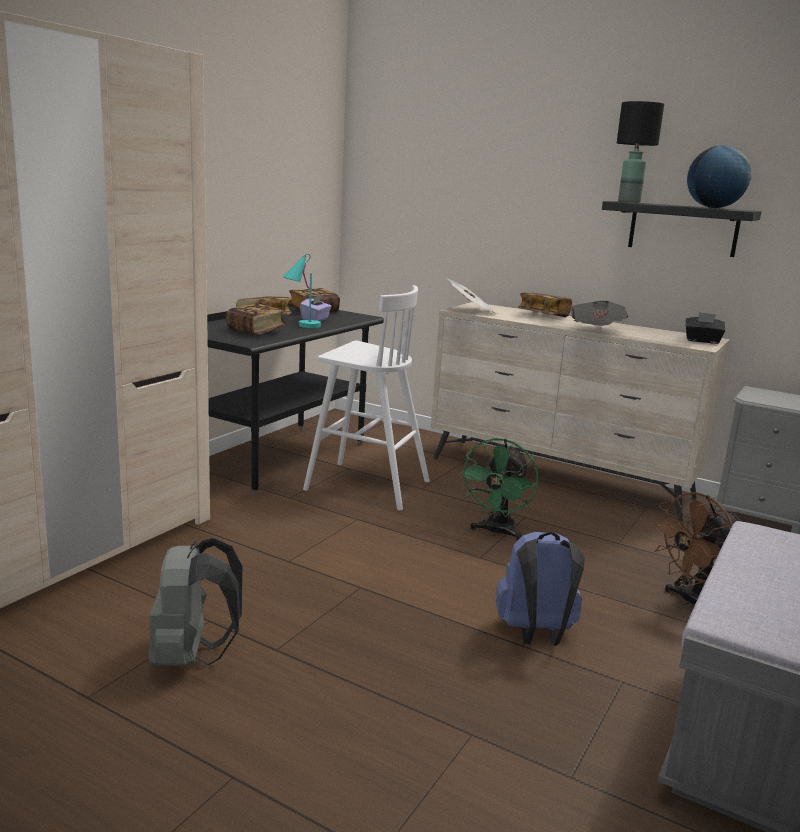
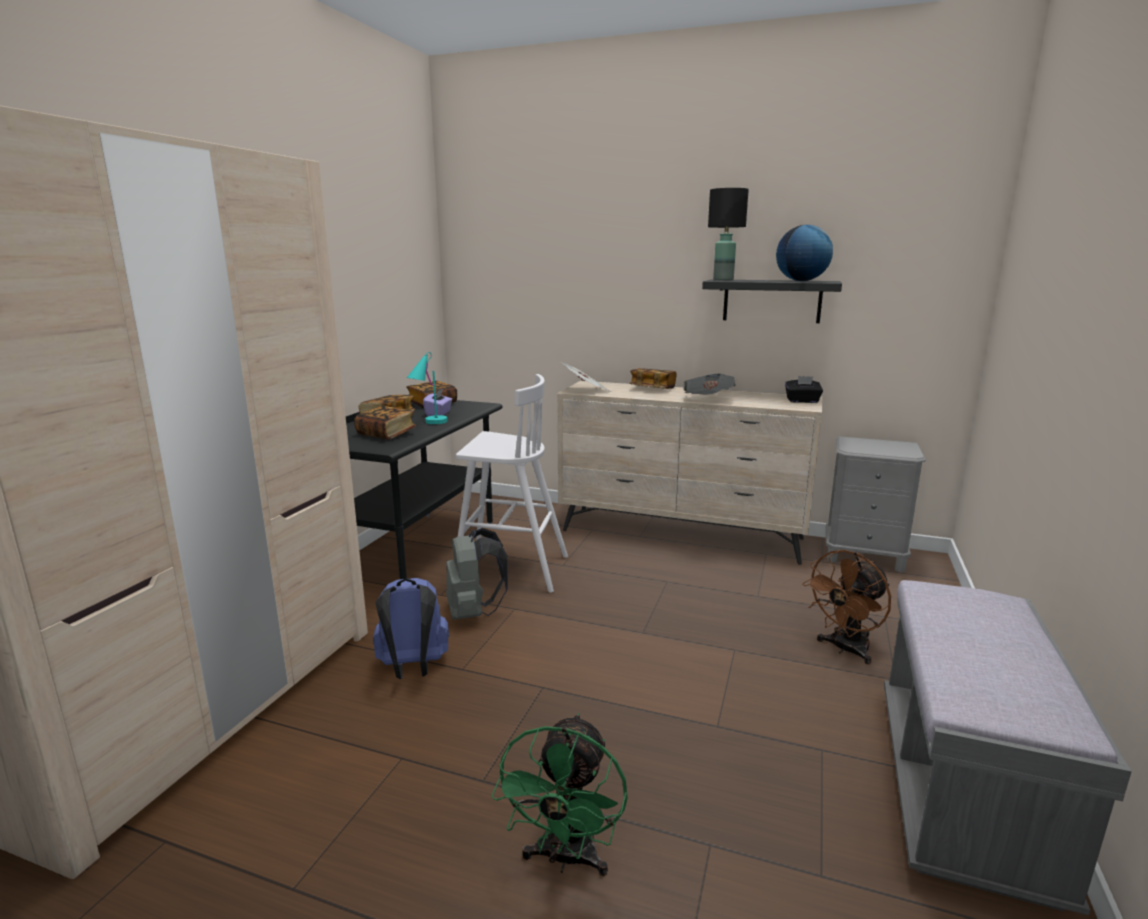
camera: 10 degrees left, 0 degrees up
grey backpack [149,538,242,666] -> grey backpack moved to [446,528,508,620]
green fan [458,438,538,541] -> green fan moved to [491,713,628,876]
blue backpack [496,532,585,646] -> blue backpack moved to [373,578,449,679]

